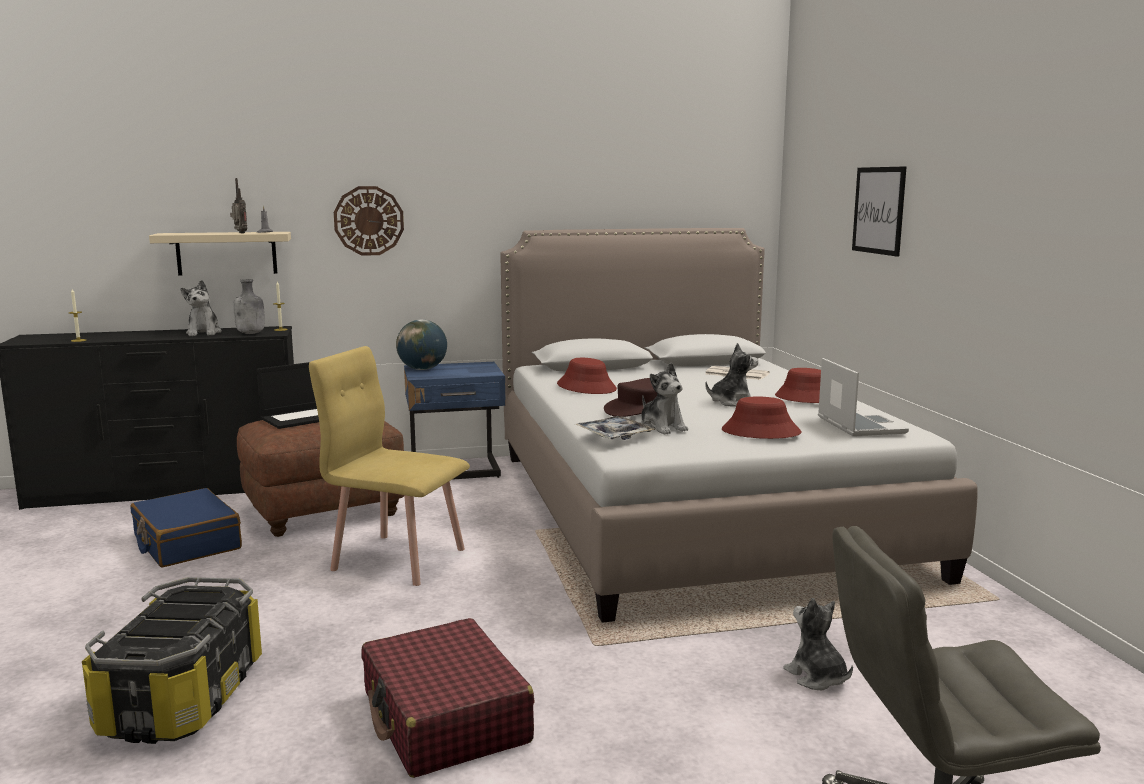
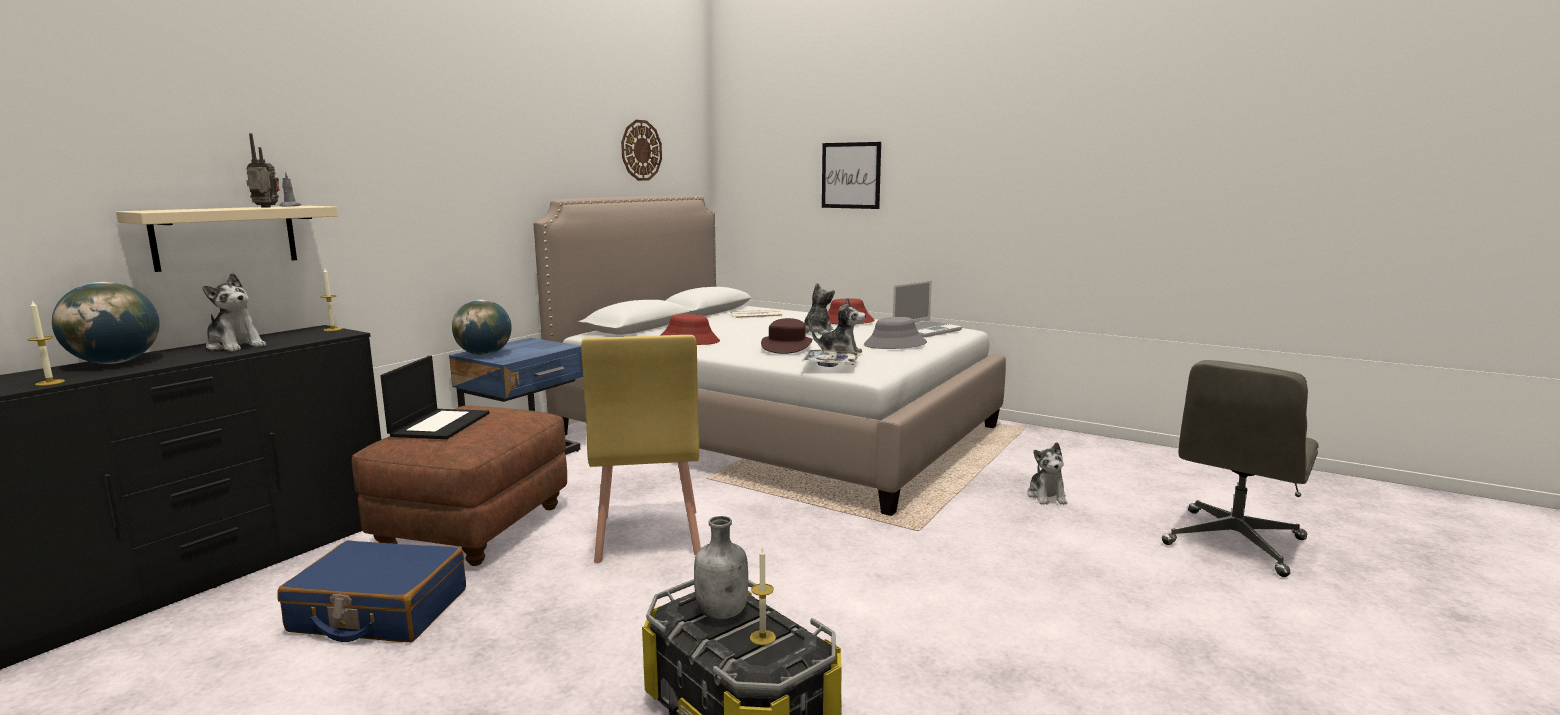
camera: 45 degrees left, 0 degrees up
grey bottle [233,279,265,334] -> grey bottle moved to [694,516,748,619]
yellow chair [309,346,470,586] -> yellow chair turned 75 degrees counterclockwise [581,335,701,563]
wall clock [334,186,404,256] -> wall clock moved to [621,120,662,181]
red suitcase [361,618,535,778] -> none
red hat [721,397,802,439] -> grey hat [864,317,927,349]
plush toy [783,598,853,690] -> plush toy turned 105 degrees counterclockwise [1027,442,1068,505]
laptop [818,358,909,436] -> laptop turned 105 degrees clockwise [893,281,962,337]
none -> globe [52,282,160,364]
none -> candle [750,547,776,645]

